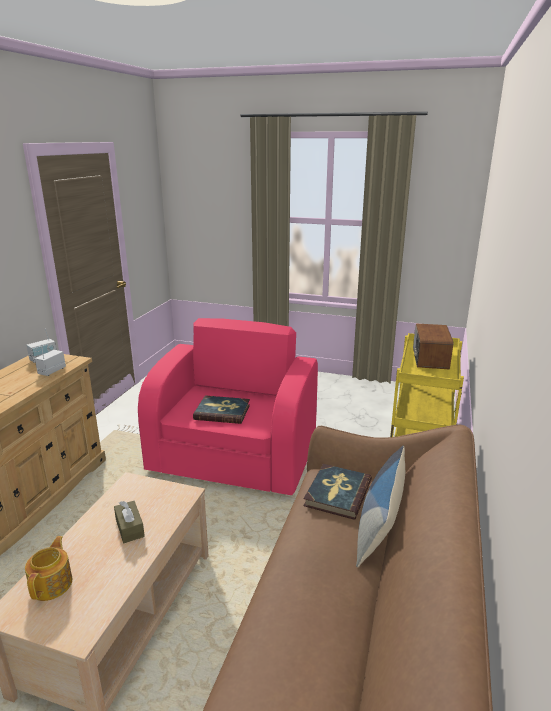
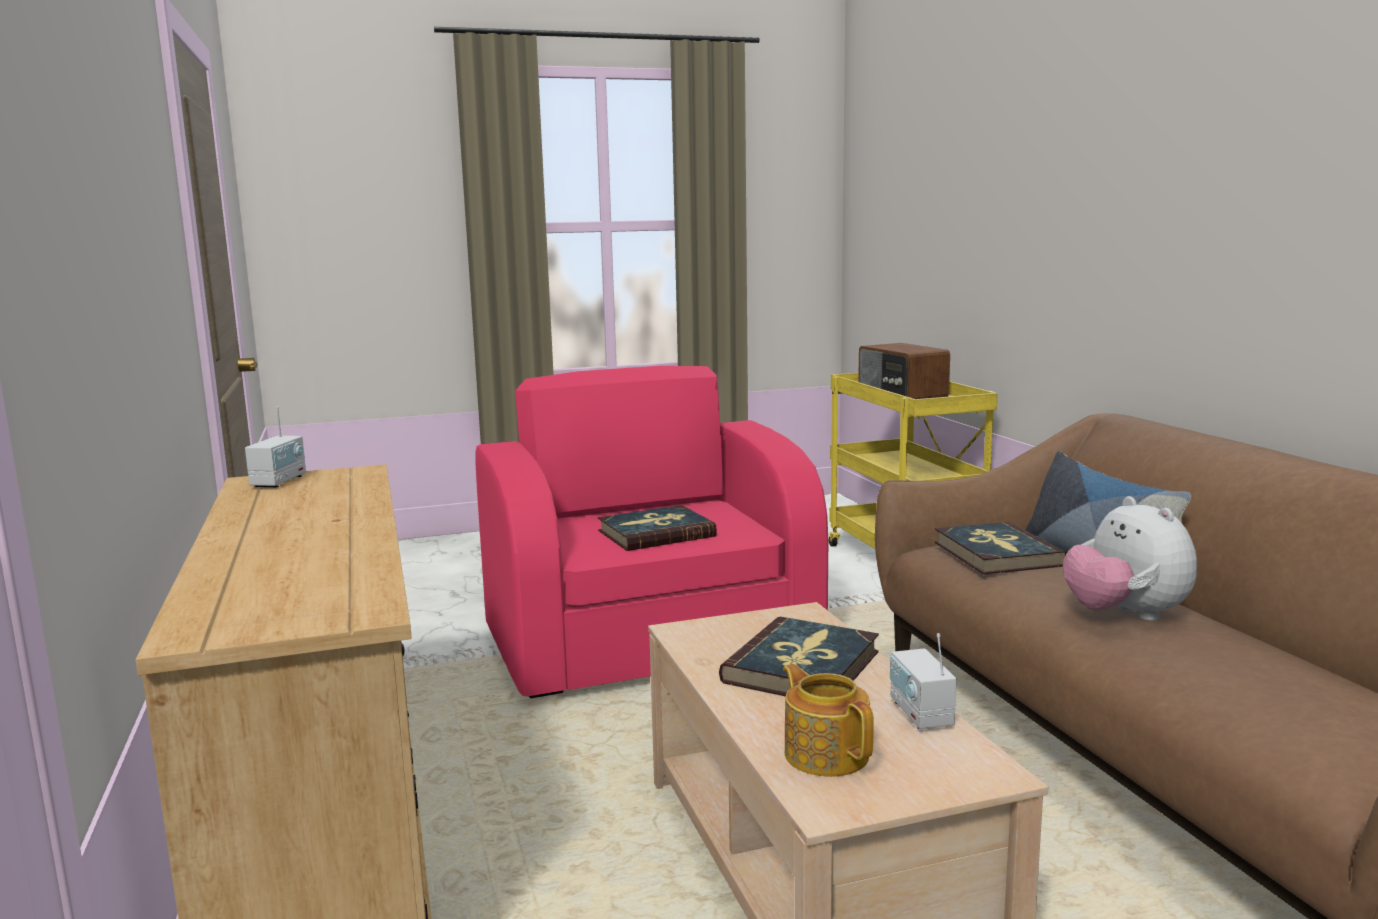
camera: 35 degrees left, 10 degrees down
radio [35,345,66,376] -> radio moved to [890,633,956,729]
brown tissue box [114,501,145,543] -> book [719,617,879,697]
none -> plush toy [1063,496,1197,621]

